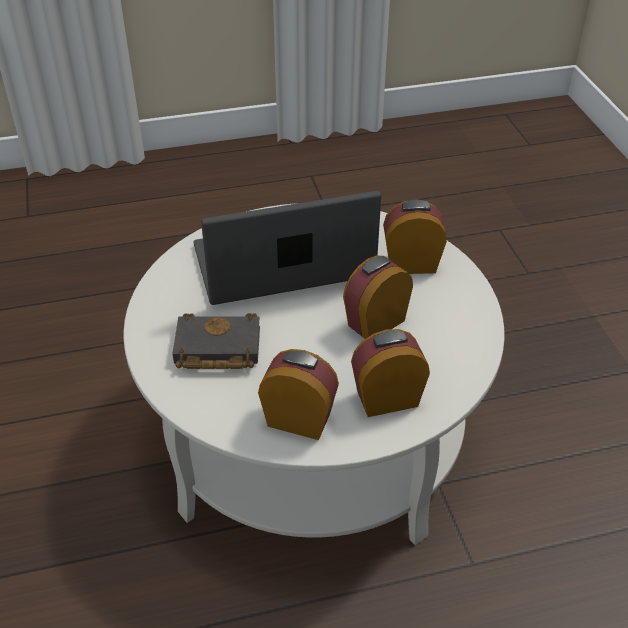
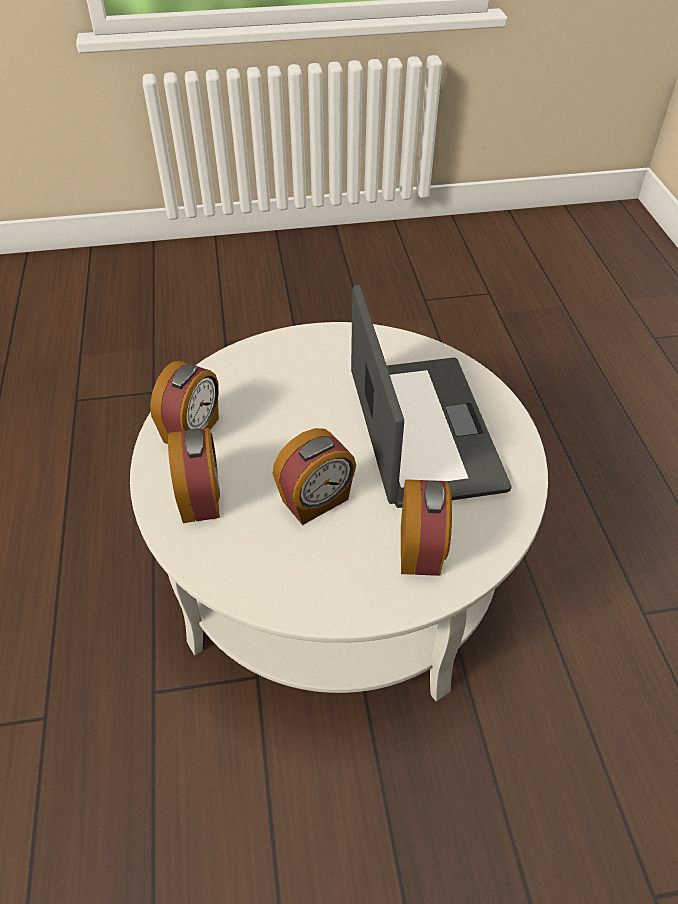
camera: 95 degrees right, 5 degrees up
black book [172,313,260,369] -> none
alarm clock [343,255,413,339] -> alarm clock turned 90 degrees clockwise [272,428,356,525]

